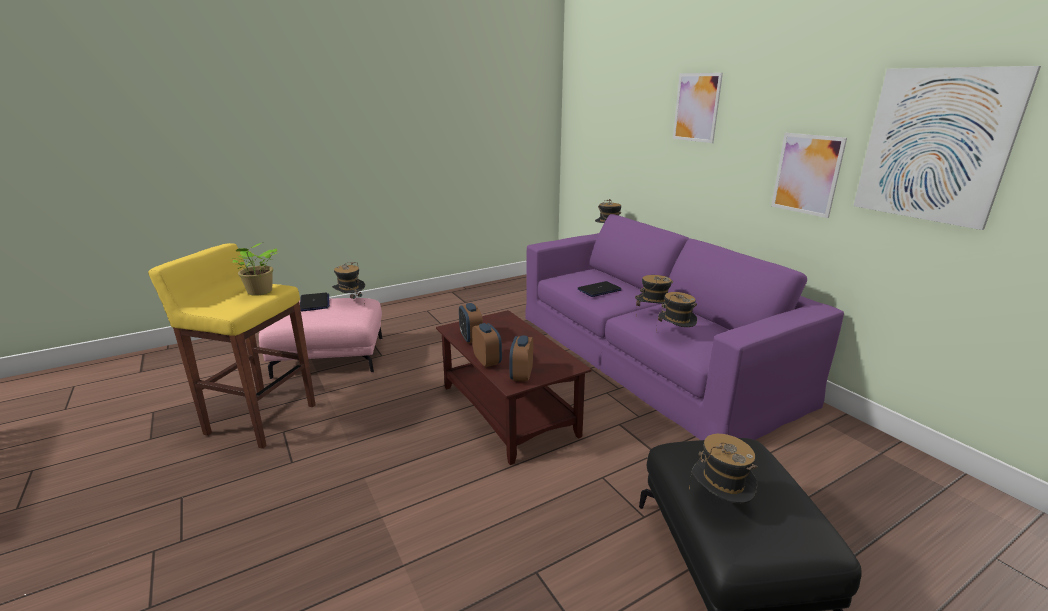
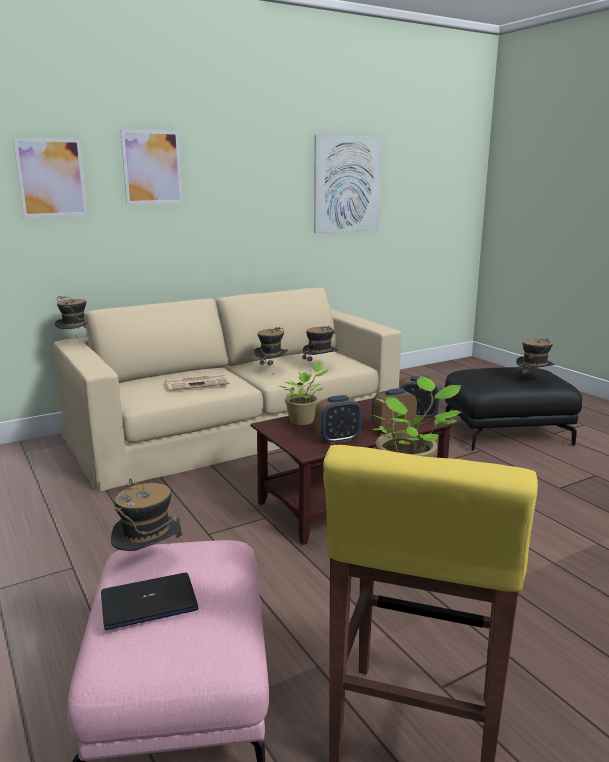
camera: 90 degrees left, 5 degrees down
purple sofa [525,214,844,440] -> beige sofa [53,287,401,491]
laptop [578,281,622,297] -> newspaper [165,374,230,391]
picture [771,133,847,218] -> picture moved to [13,137,88,217]
none -> potted plant [279,363,329,425]

